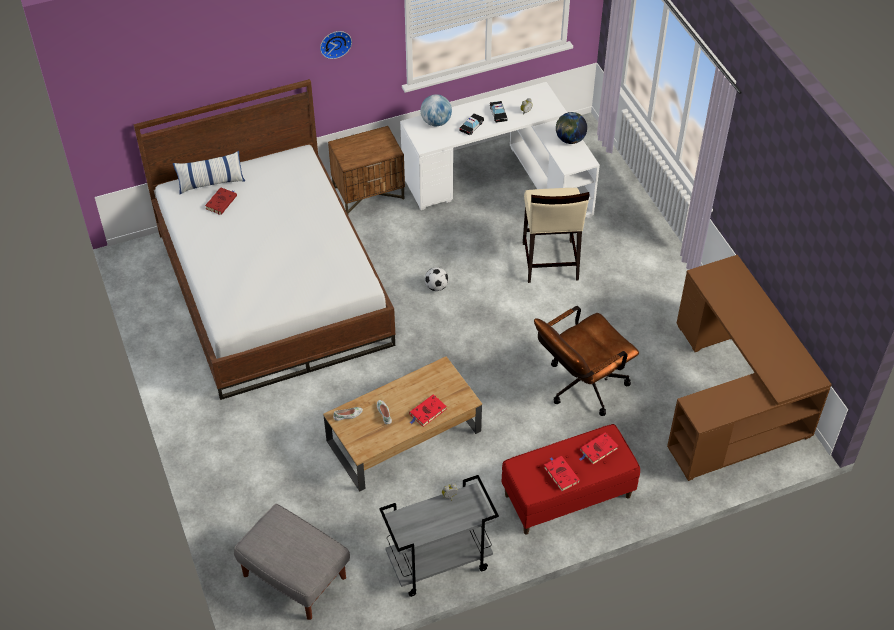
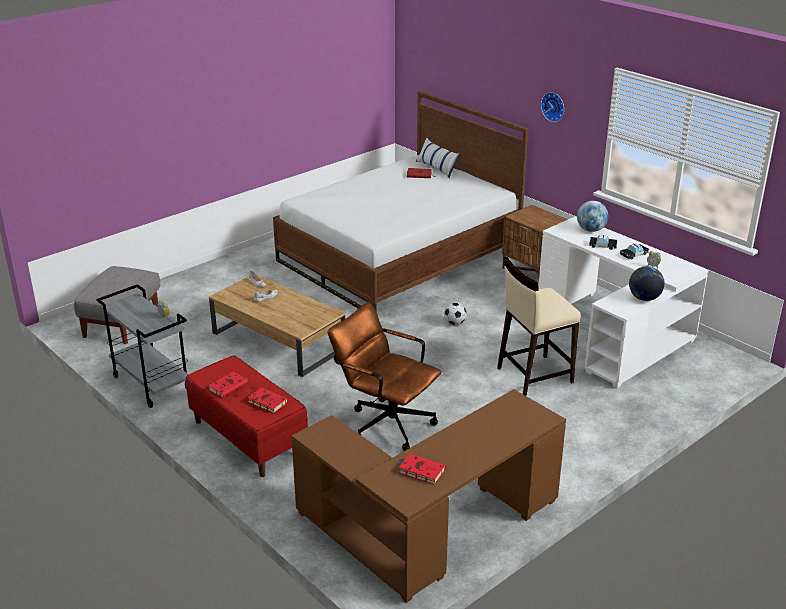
camera: 70 degrees right, 20 degrees down
red book [409,395,447,427] -> red book moved to [398,454,446,485]

